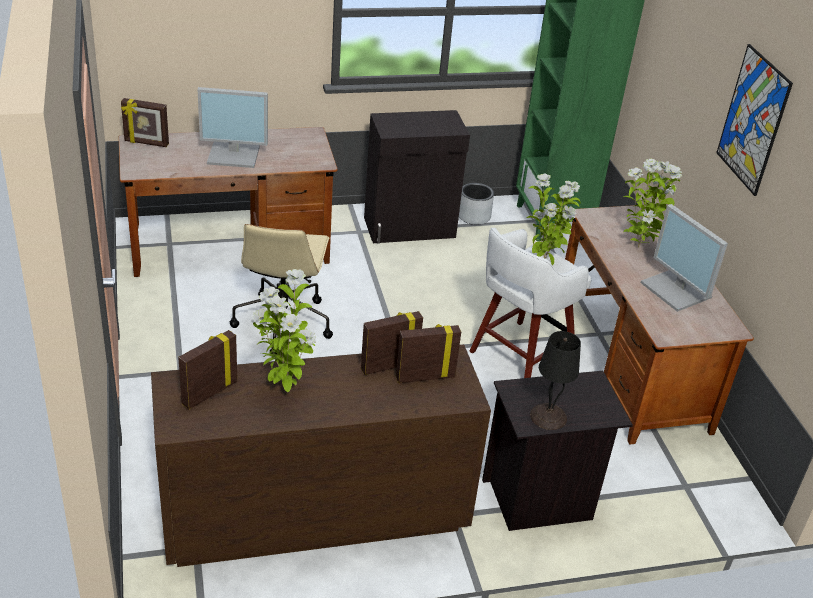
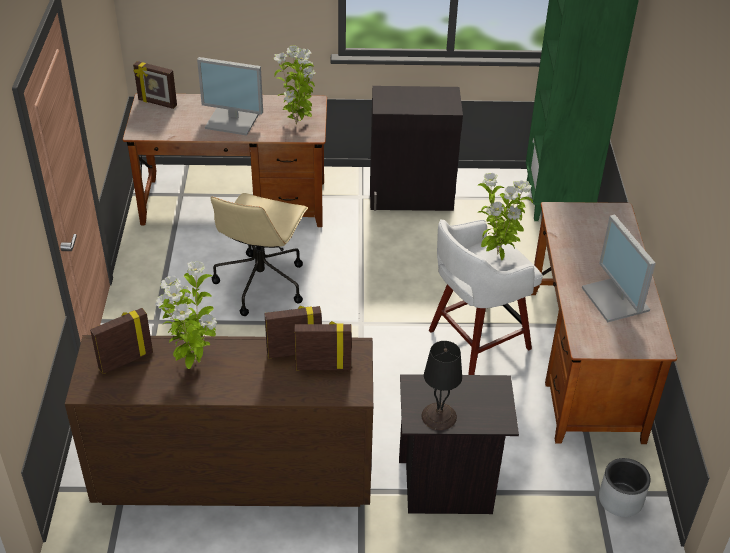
camera: 15 degrees right, 5 degrees up
grey planter [459,183,494,225] -> grey planter moved to [599,458,651,517]
potted plant [623,159,682,248] -> potted plant moved to [273,45,316,125]
picture [716,44,793,196] -> none

